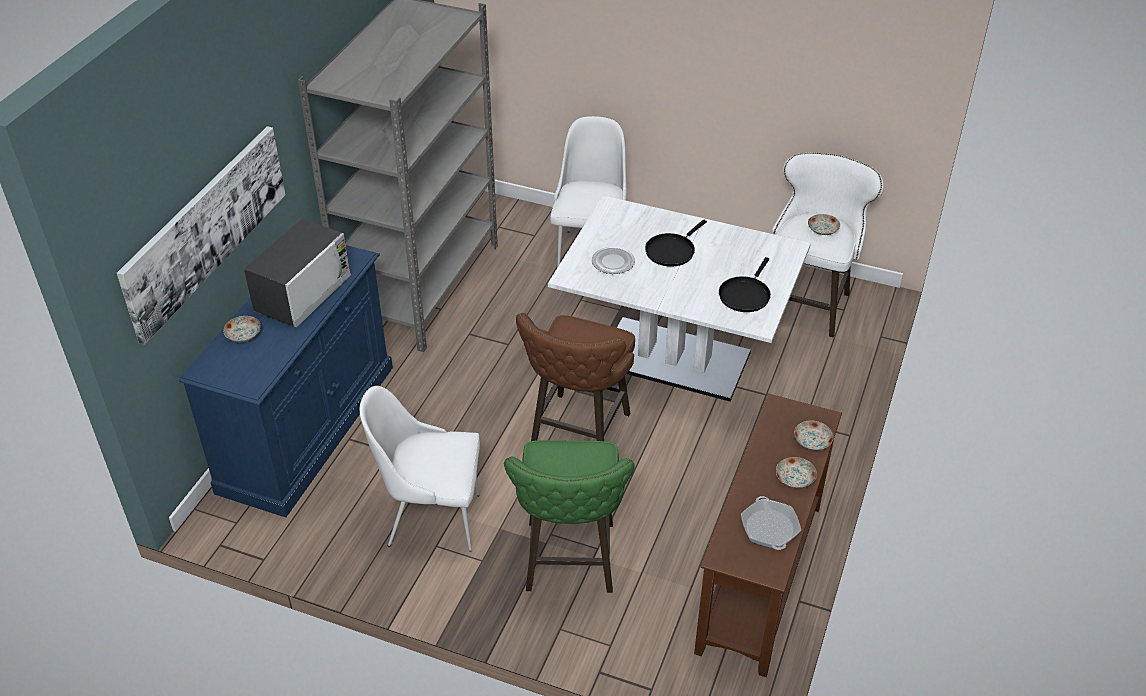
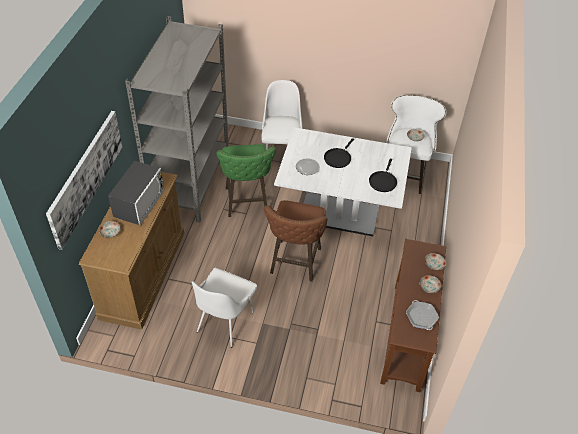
camera: 10 degrees left, 5 degrees up
blue cabinet [179,245,393,517] -> brown cabinet [79,172,184,330]
white chair [360,386,480,552] -> white chair turned 60 degrees counterclockwise [192,268,257,348]
green stool [504,440,635,593] -> green stool moved to [216,144,276,217]

